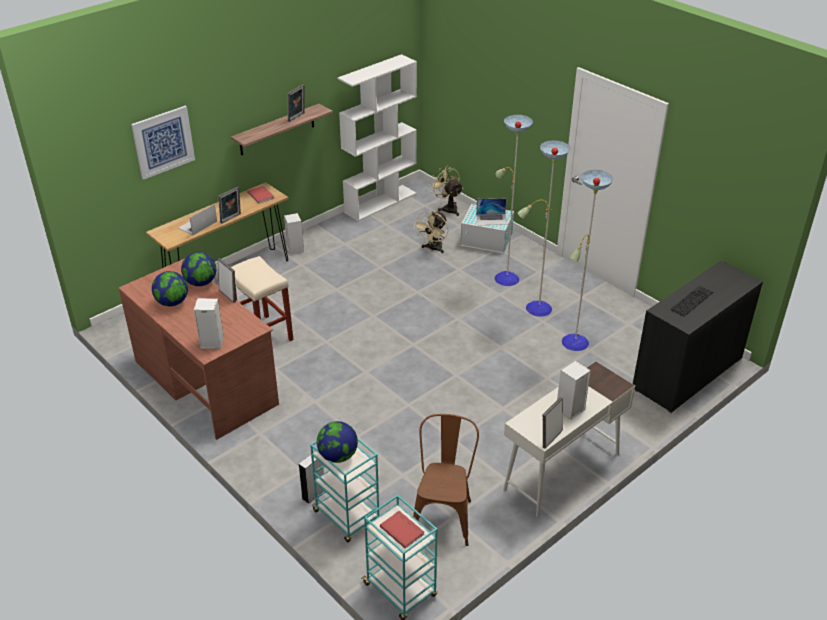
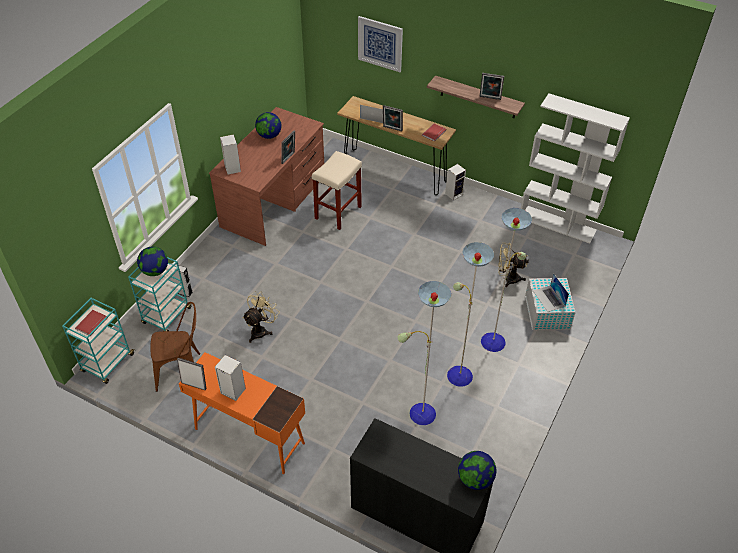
camera: 70 degrees right, 10 degrees up
globe [181,252,216,286] -> globe moved to [458,451,496,490]
beige fan [430,166,463,216] -> beige fan moved to [243,291,280,343]
white desk [503,361,635,517] -> orange desk [179,352,305,474]
keyboard [670,286,713,317] -> none

